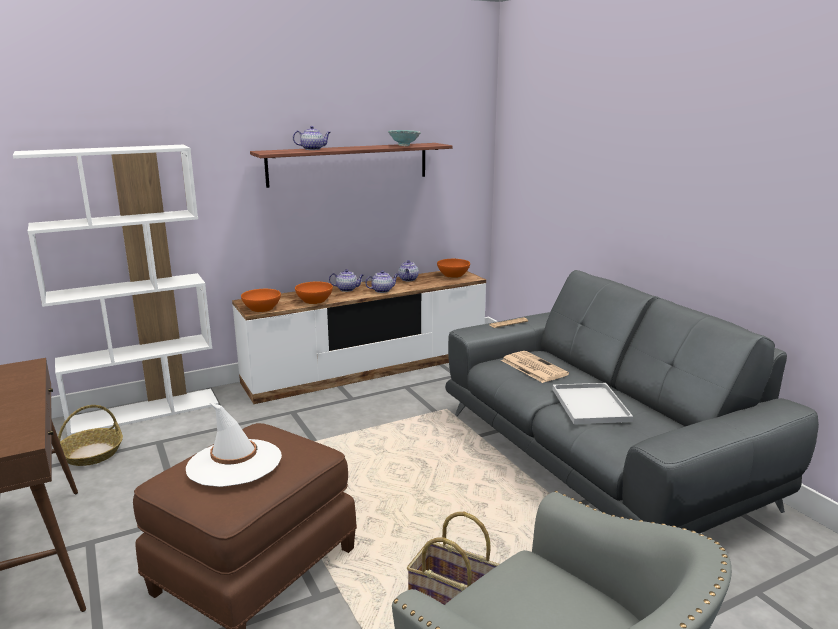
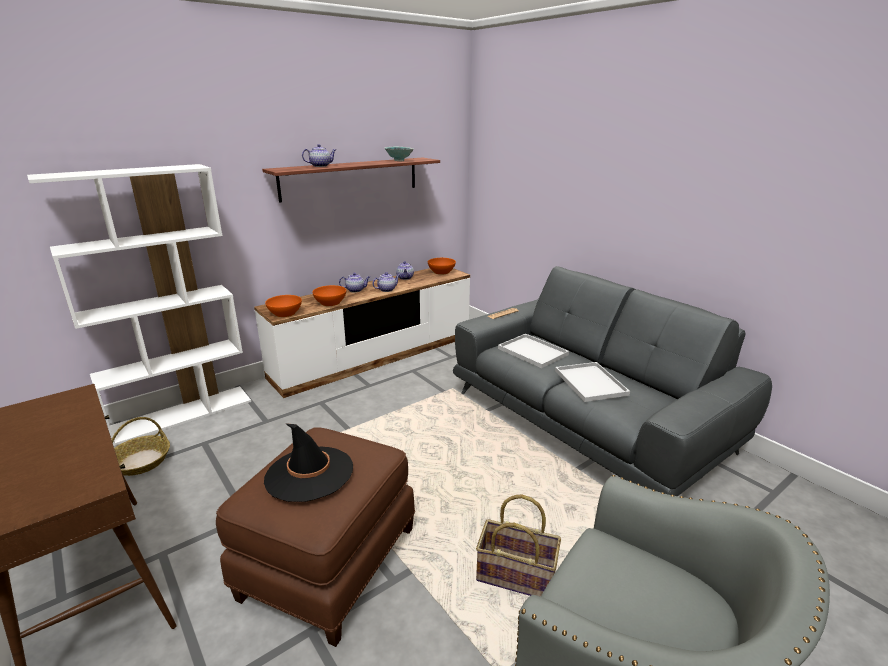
camera: 10 degrees left, 5 degrees up
white hat [186,403,282,487] -> black hat [264,423,353,502]
newspaper [501,351,569,383] -> white tray [498,334,569,368]

